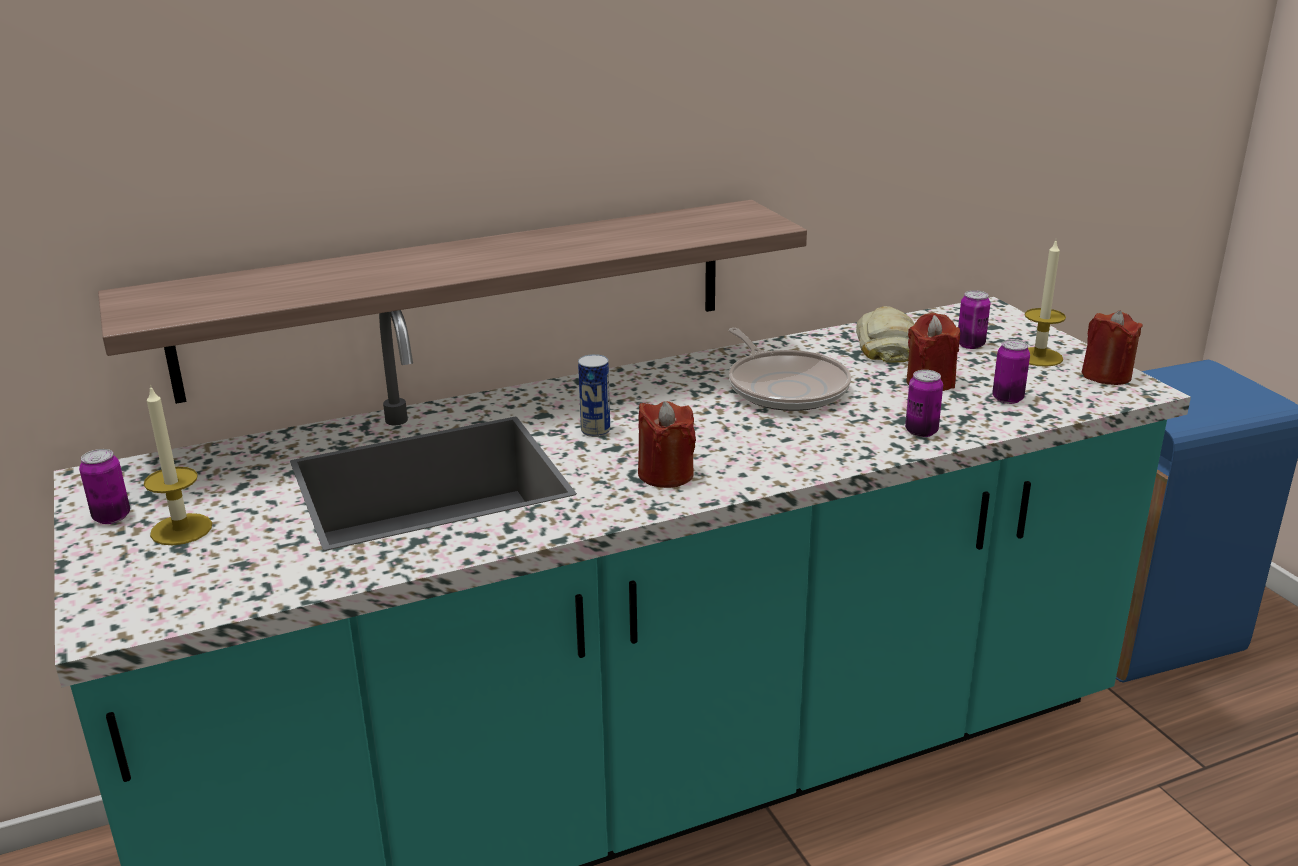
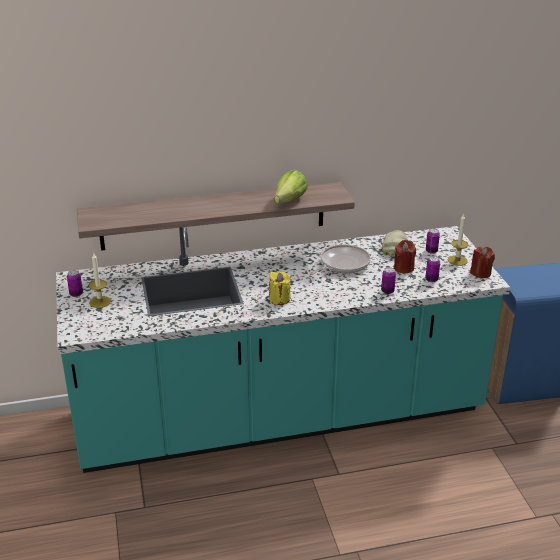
camera: 10 degrees right, 5 degrees up
can [578,354,610,437] -> none
red candle [638,401,696,488] -> yellow candle [269,272,290,305]
frying pan [729,328,851,411] -> frying pan turned 120 degrees counterclockwise [310,245,371,275]
none -> lettuce [275,169,308,203]

